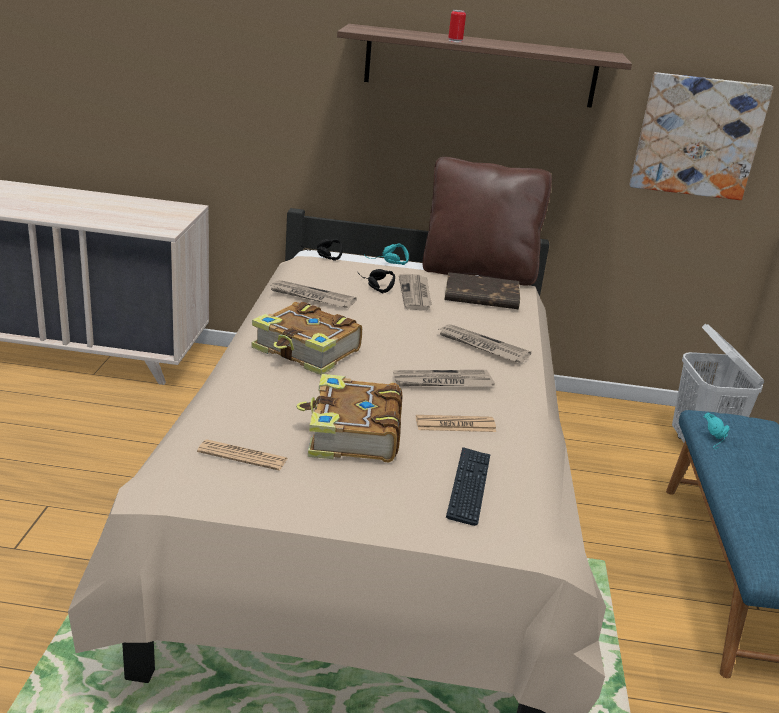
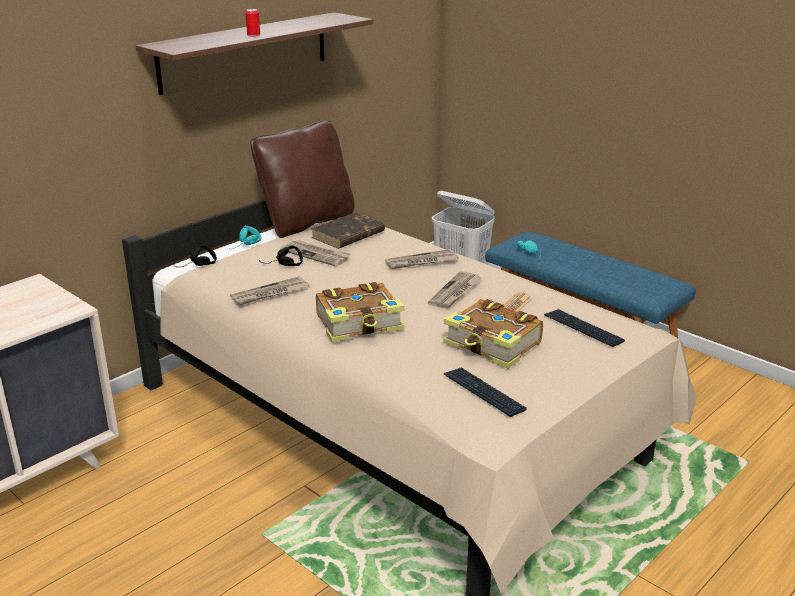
camera: 50 degrees left, 0 degrees up
newspaper [197,439,288,471] -> keyboard [444,367,527,417]
picture [629,72,774,200] -> none

